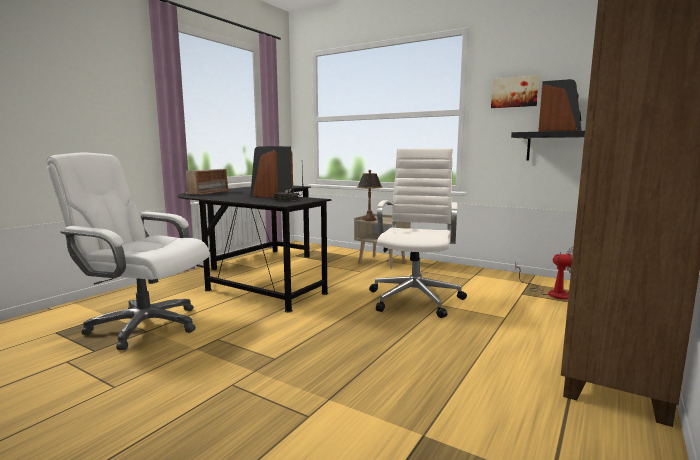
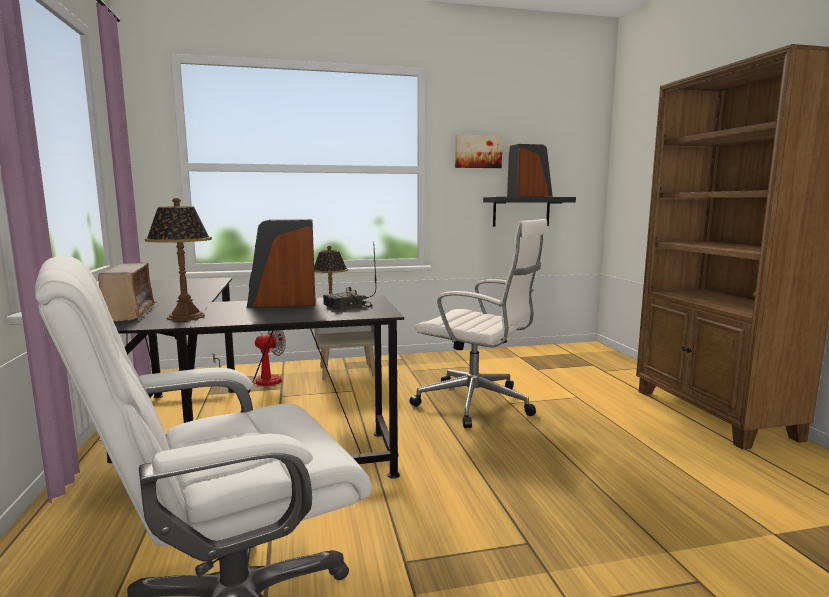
camera: 45 degrees left, 0 degrees up
white office chair [369,148,467,318] -> white office chair turned 150 degrees clockwise [409,219,548,428]
fan [515,247,573,300] -> fan moved to [213,330,286,386]
none -> table lamp [145,198,212,321]

